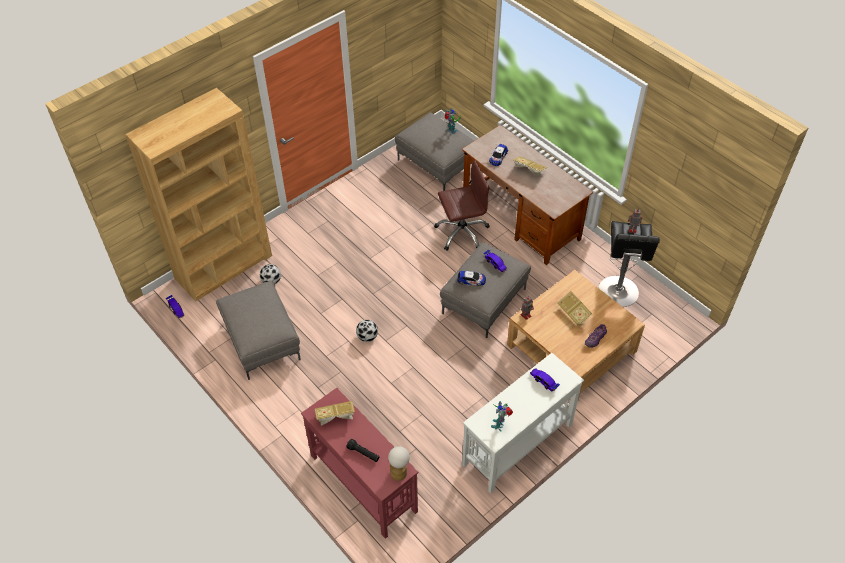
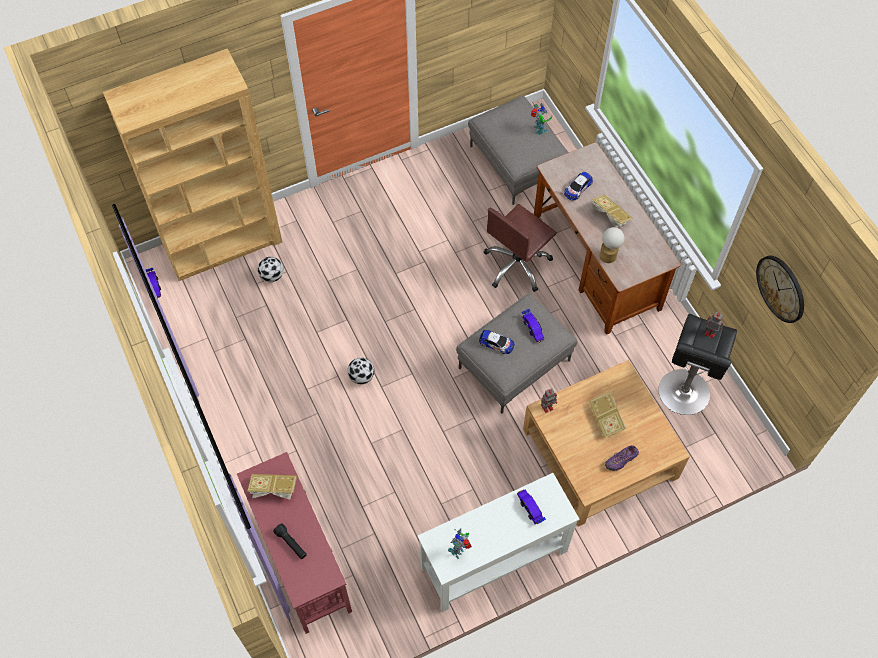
camera: 15 degrees right, 10 degrees up
grey ottoman [216,281,301,380] -> none
table lamp [388,446,410,481] -> table lamp moved to [600,227,624,263]
brown office chair [434,160,490,251] -> brown office chair turned 135 degrees clockwise [484,204,557,292]
none -> wall clock [756,256,804,323]

